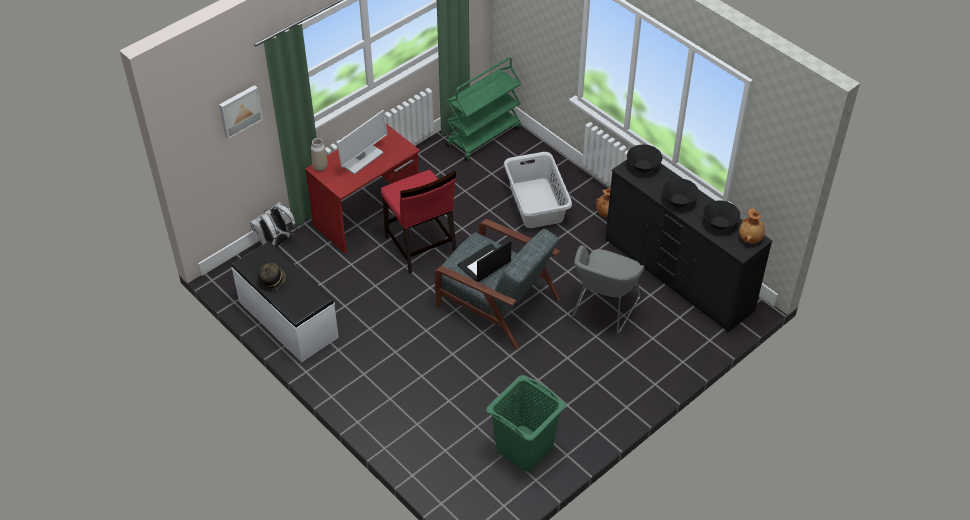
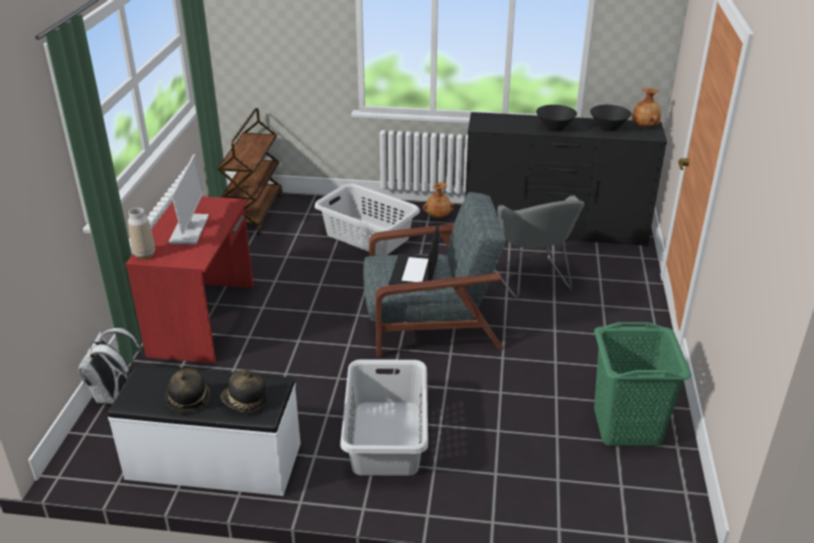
camera: 40 degrees left, 15 degrees down
picture [219,85,263,139] -> none
red chair [381,170,457,273] -> none
green cart [446,57,521,161] -> brown cart [217,108,282,235]
black bowl [627,144,662,173] -> none
none -> hat [221,370,267,413]
none -> grey laundry basket [340,359,428,476]

